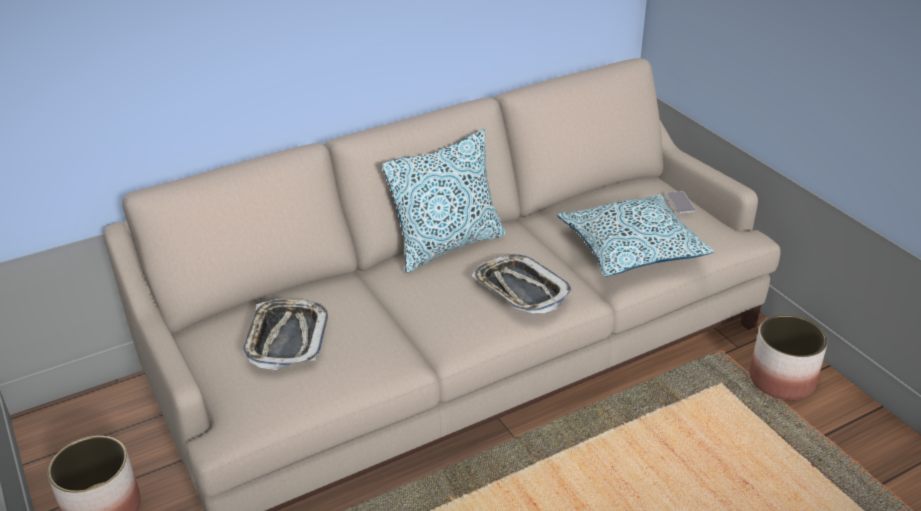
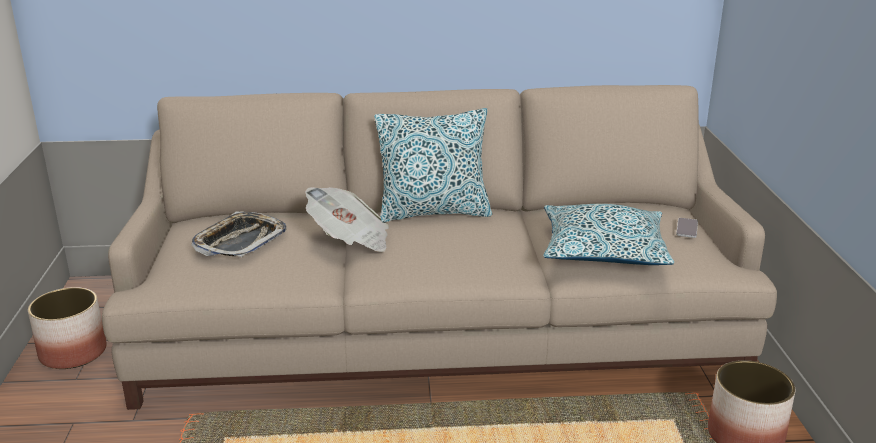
camera: 25 degrees right, 10 degrees down
tray [472,254,573,313] -> none
none -> newspaper [305,187,389,252]

